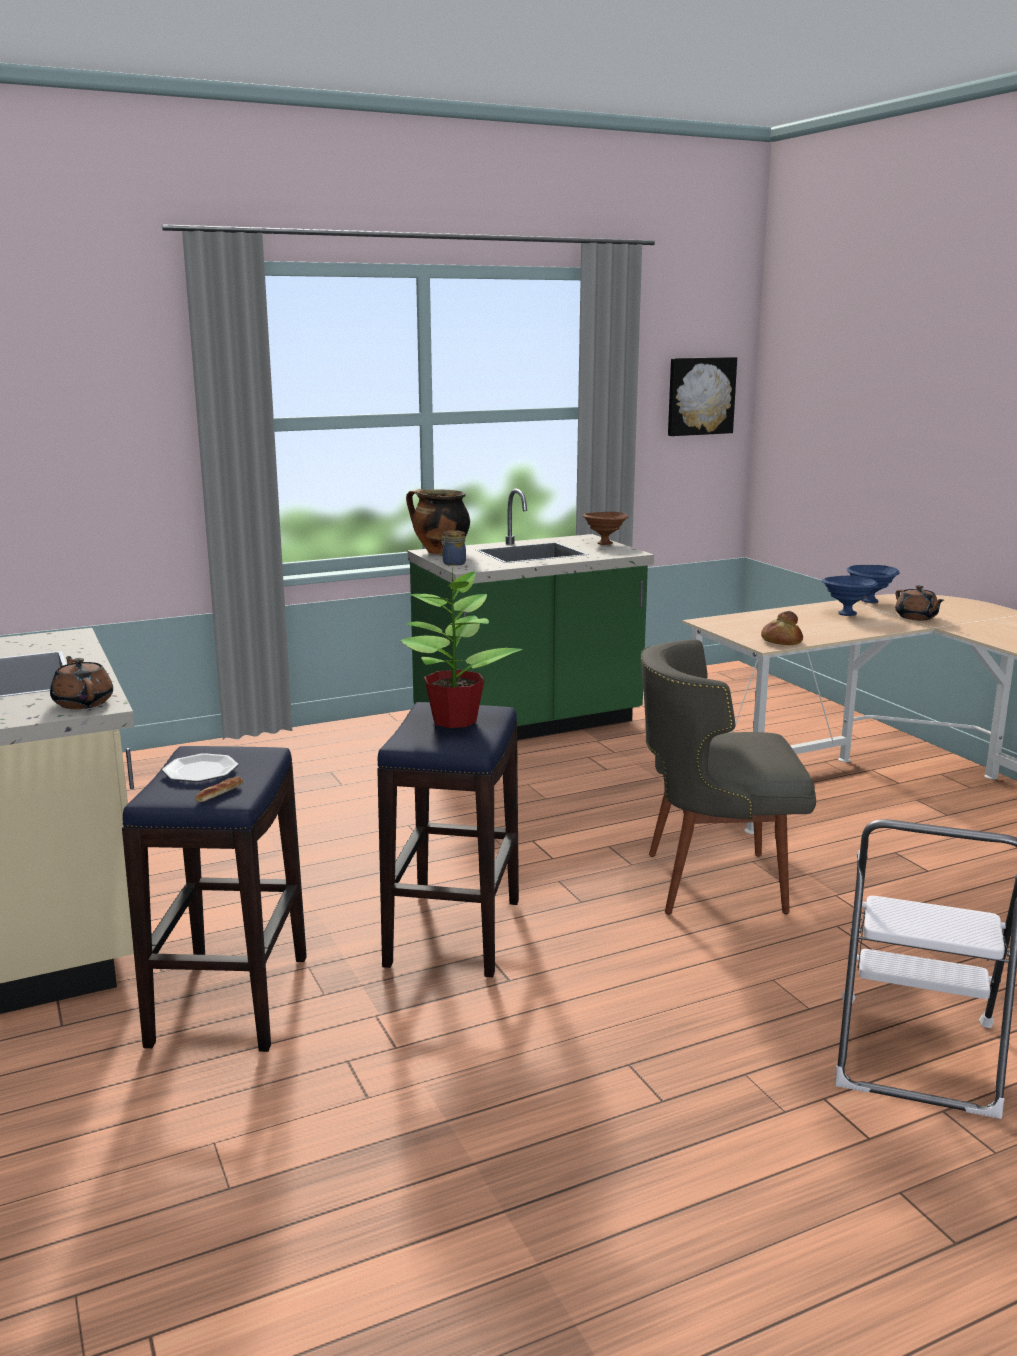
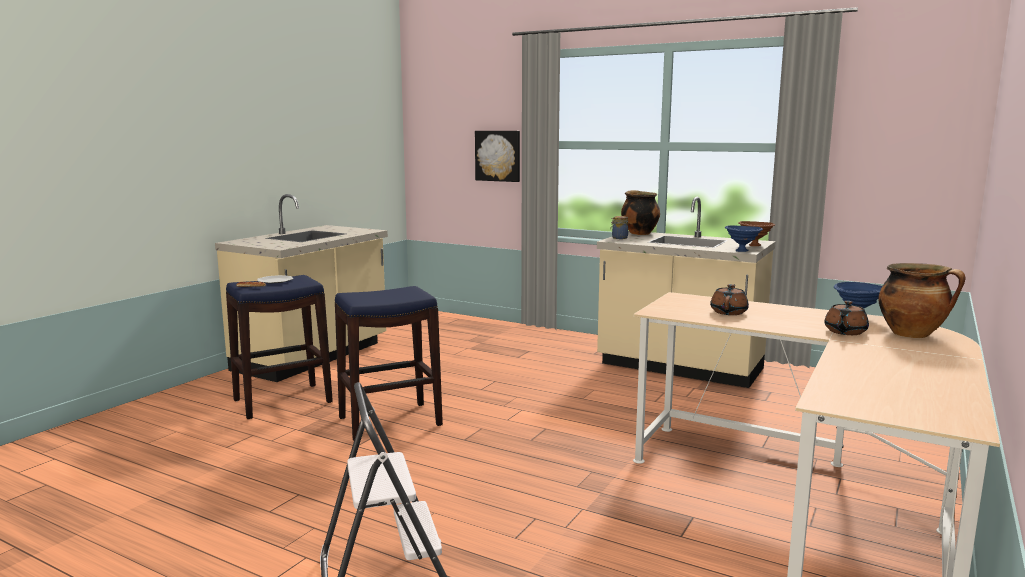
camera: 55 degrees right, 5 degrees down
brown teapot [50,656,113,709] -> brown teapot moved to [710,284,749,315]
potted plant [400,568,522,728] -> none
green counter [408,489,654,740] -> beige counter [597,196,776,388]
grey chair [640,639,816,915] -> none
picture [668,357,737,436] -> picture moved to [475,131,520,182]
bread [761,611,803,645] -> none
blue bowl [821,576,878,616] -> blue bowl moved to [725,225,763,252]
none -> cooking pot [878,263,965,338]

